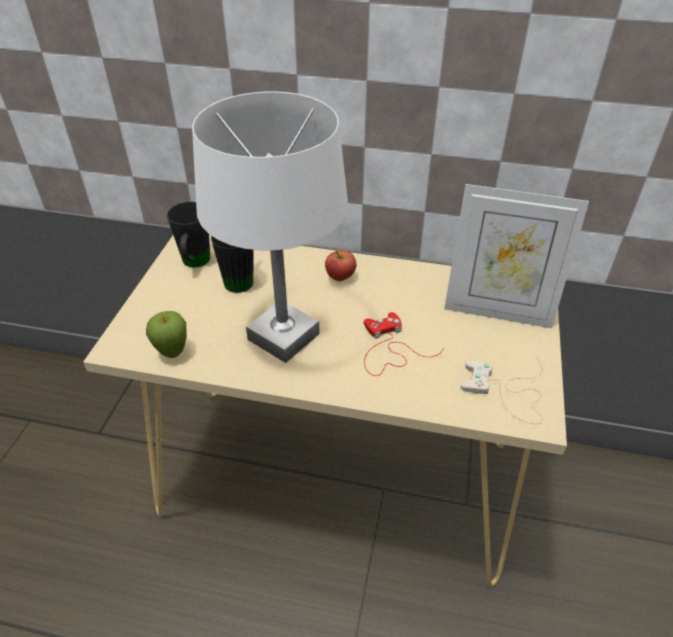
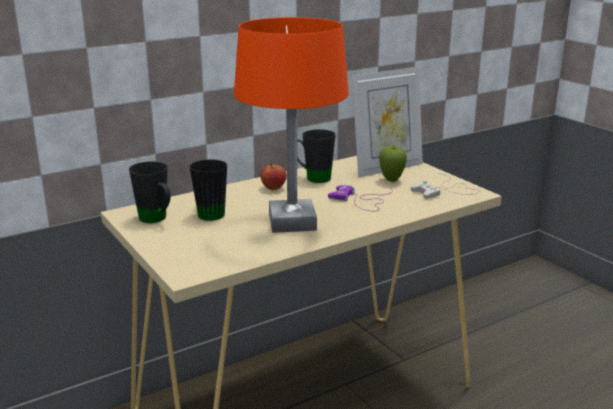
camera: 45 degrees left, 20 degrees down
apple [146,311,187,358] -> apple moved to [379,146,407,182]
white table lamp [192,92,348,363] -> orange table lamp [234,17,349,233]
red game controller [364,312,444,376] -> purple game controller [328,185,392,211]
none -> black mug [297,129,336,183]

